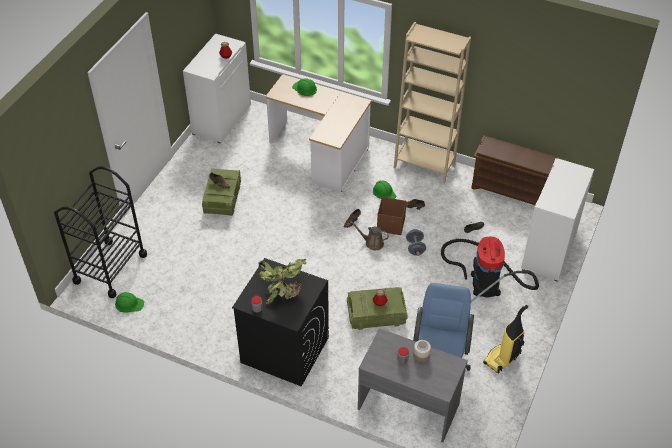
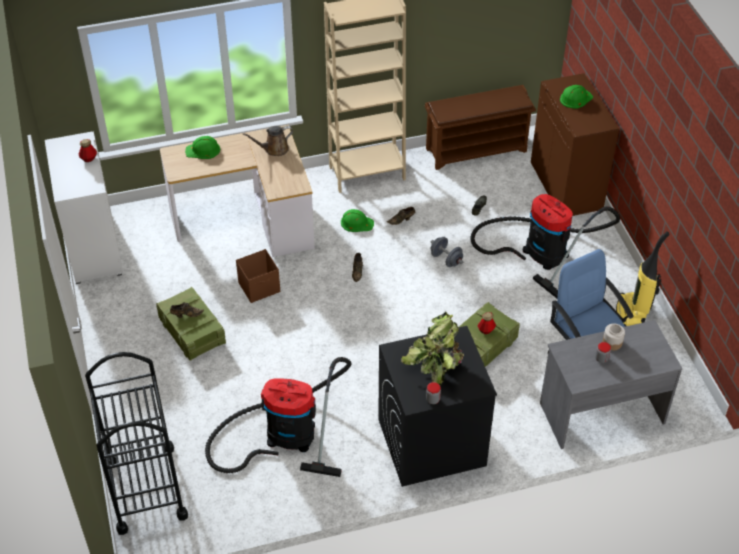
camera: 40 degrees left, 0 degrees up
green hard hat [115,292,144,312] -> green hard hat moved to [560,85,593,109]
brown watering can [350,221,389,250] -> brown watering can moved to [243,126,293,156]
brown storage box [377,197,407,235] -> brown storage box moved to [236,249,280,303]
white cabinet [521,158,594,282] -> brown cabinet [531,73,619,216]
none -> vacuum cleaner [205,357,352,477]

